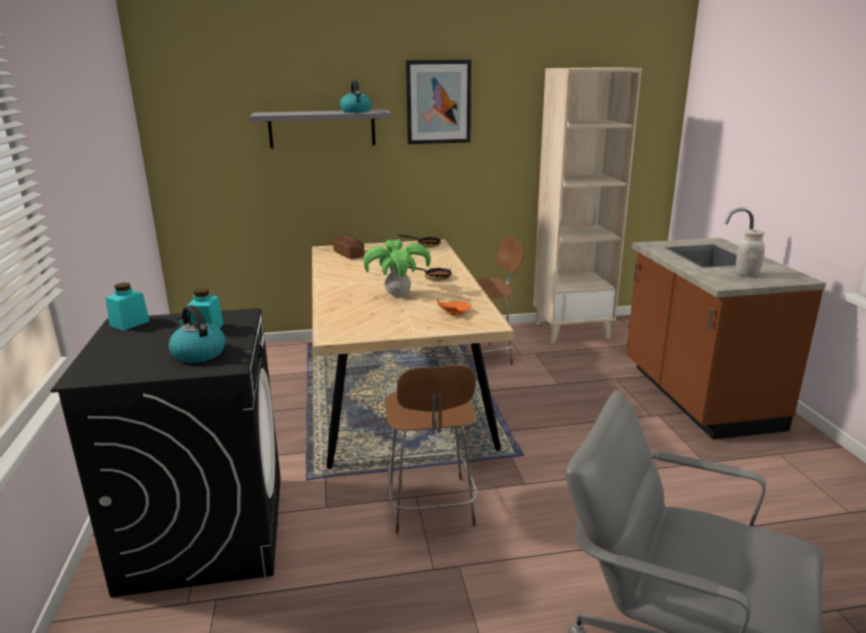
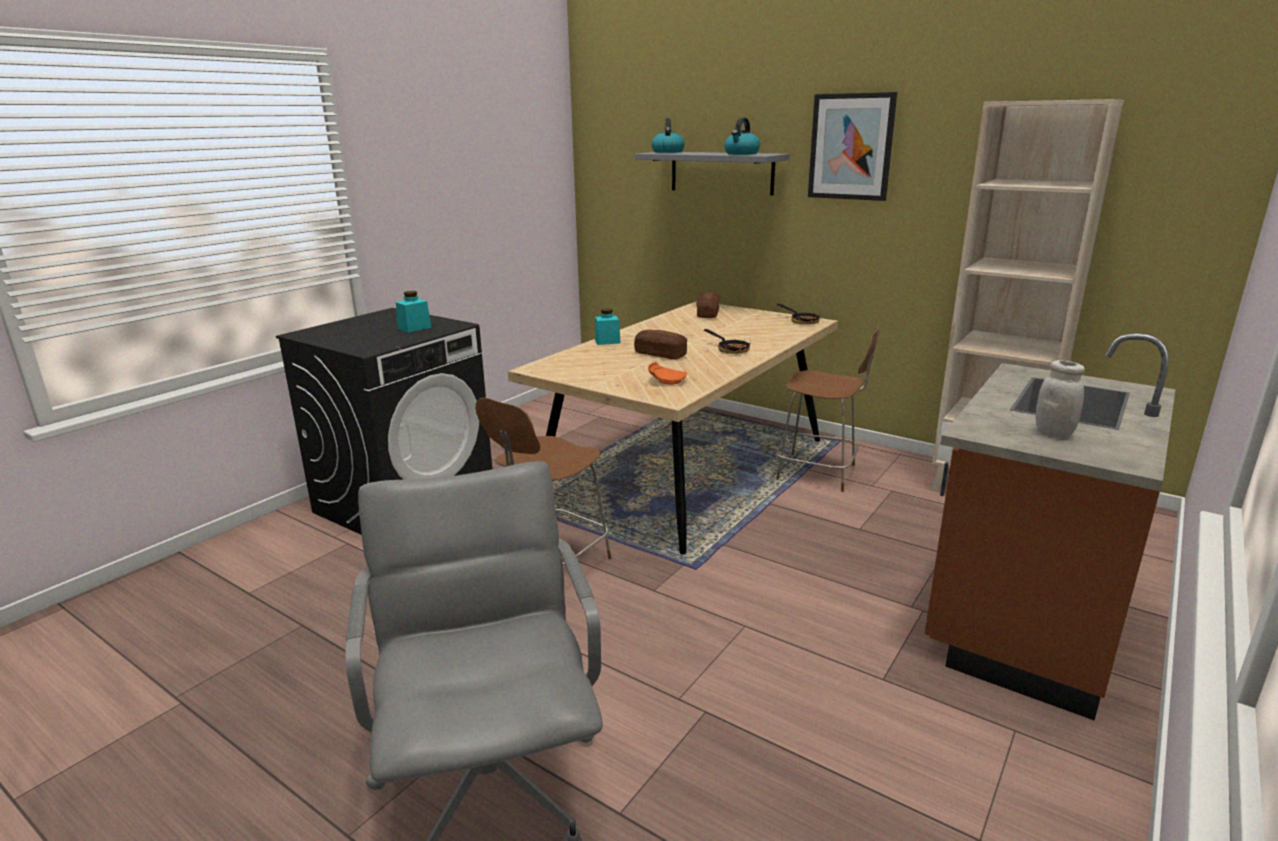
camera: 45 degrees right, 0 degrees up
turquoise jar [105,282,150,331] -> turquoise jar moved to [595,308,621,345]
kettle [169,305,226,363] -> kettle moved to [651,118,685,153]
potted plant [364,239,431,297] -> bread [634,330,687,359]

